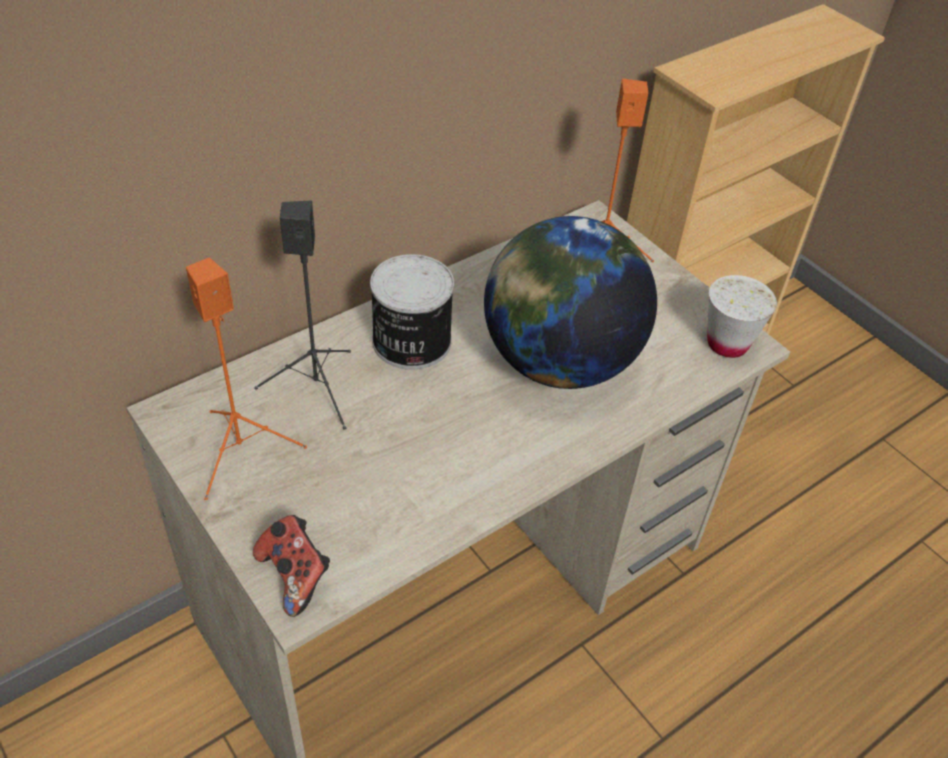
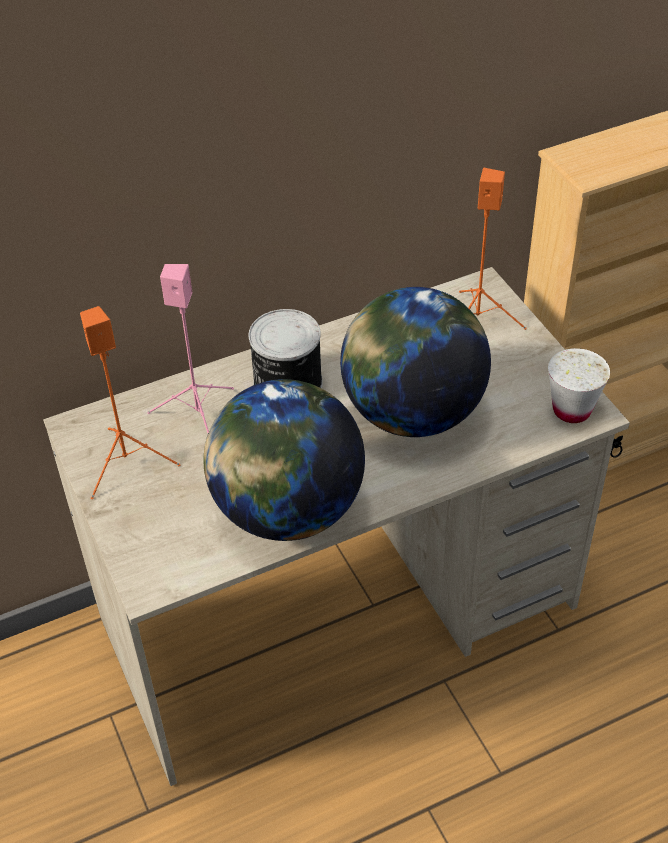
camera: 15 degrees right, 0 degrees up
game controller [253,515,330,617] -> none
black speaker [254,200,351,430] -> pink speaker [148,264,234,433]
none -> globe [203,379,365,541]

